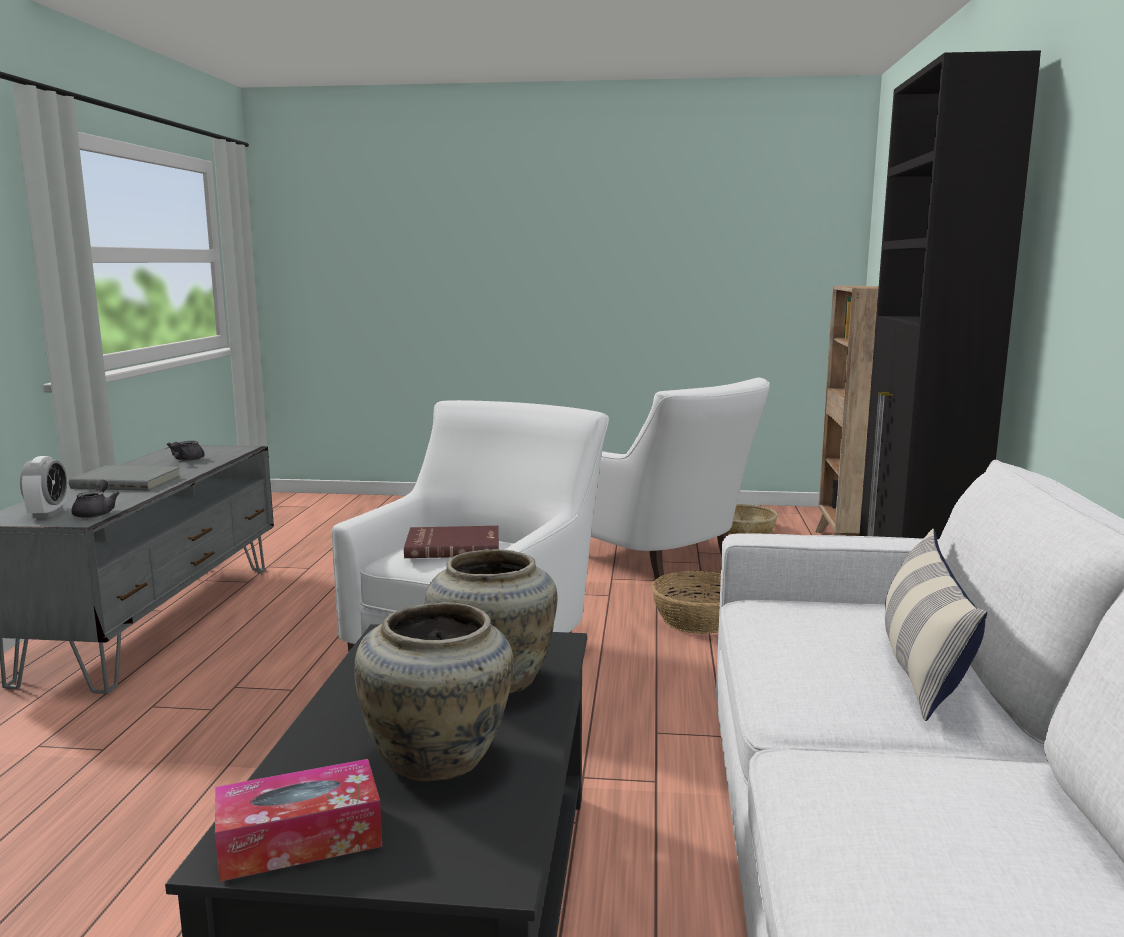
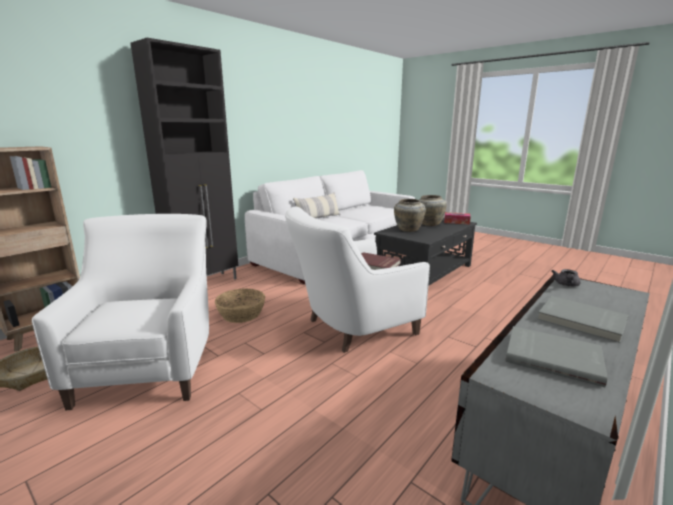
camera: 145 degrees left, 5 degrees up
alarm clock [20,456,67,518] -> none
grey teapot [167,441,205,461] -> grey book [505,326,608,387]

